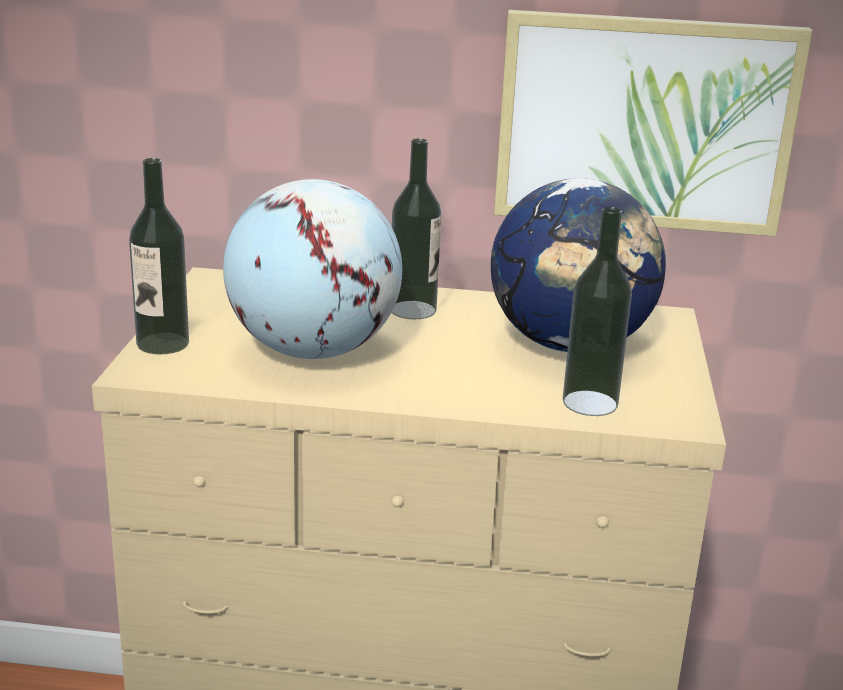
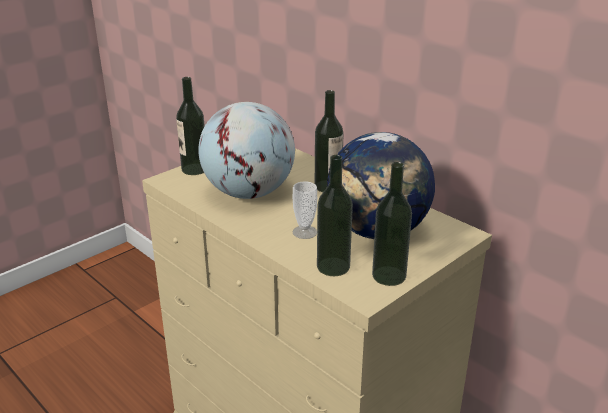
camera: 40 degrees right, 5 degrees up
picture [494,10,813,236] -> none
none -> cup [293,181,317,239]
none -> bottle [372,162,412,286]

